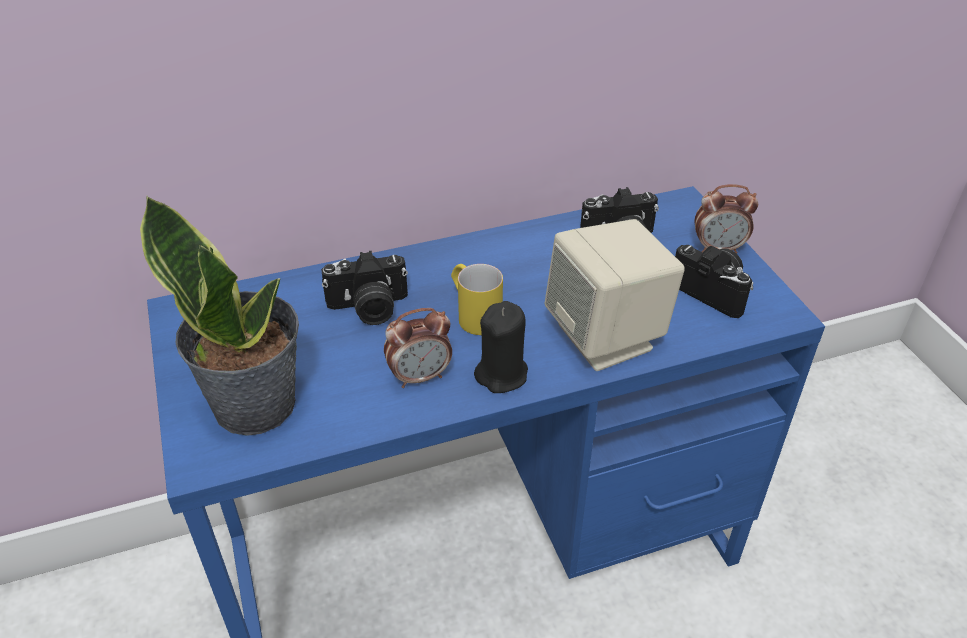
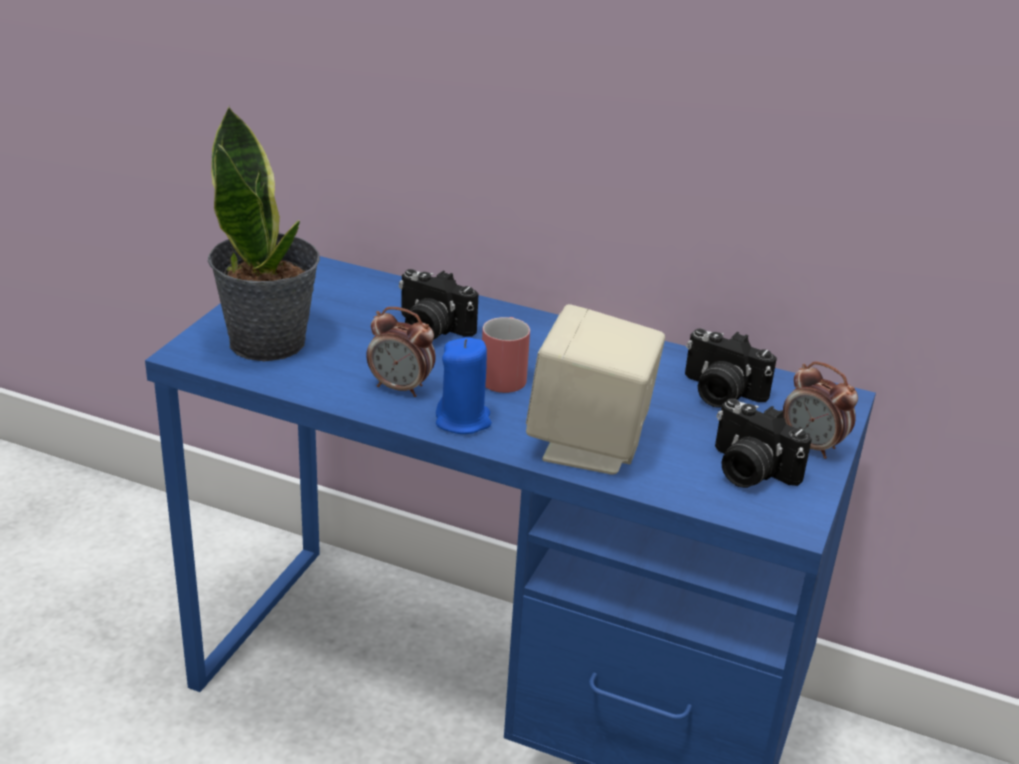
camera: 40 degrees right, 10 degrees down
yellow mug [451,264,503,335] -> red mug [482,317,530,393]
black candle [474,301,528,393] -> blue candle [436,337,492,434]
camera [675,245,754,318] -> camera turned 135 degrees clockwise [715,398,812,488]

